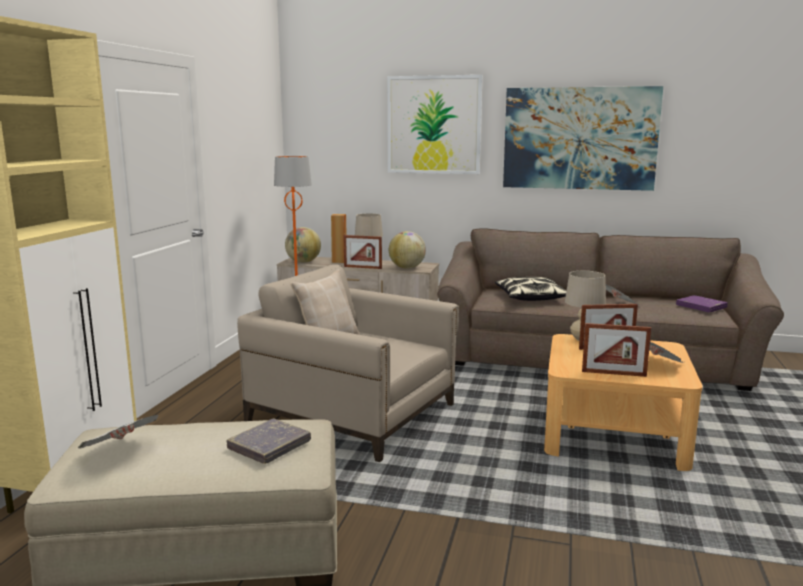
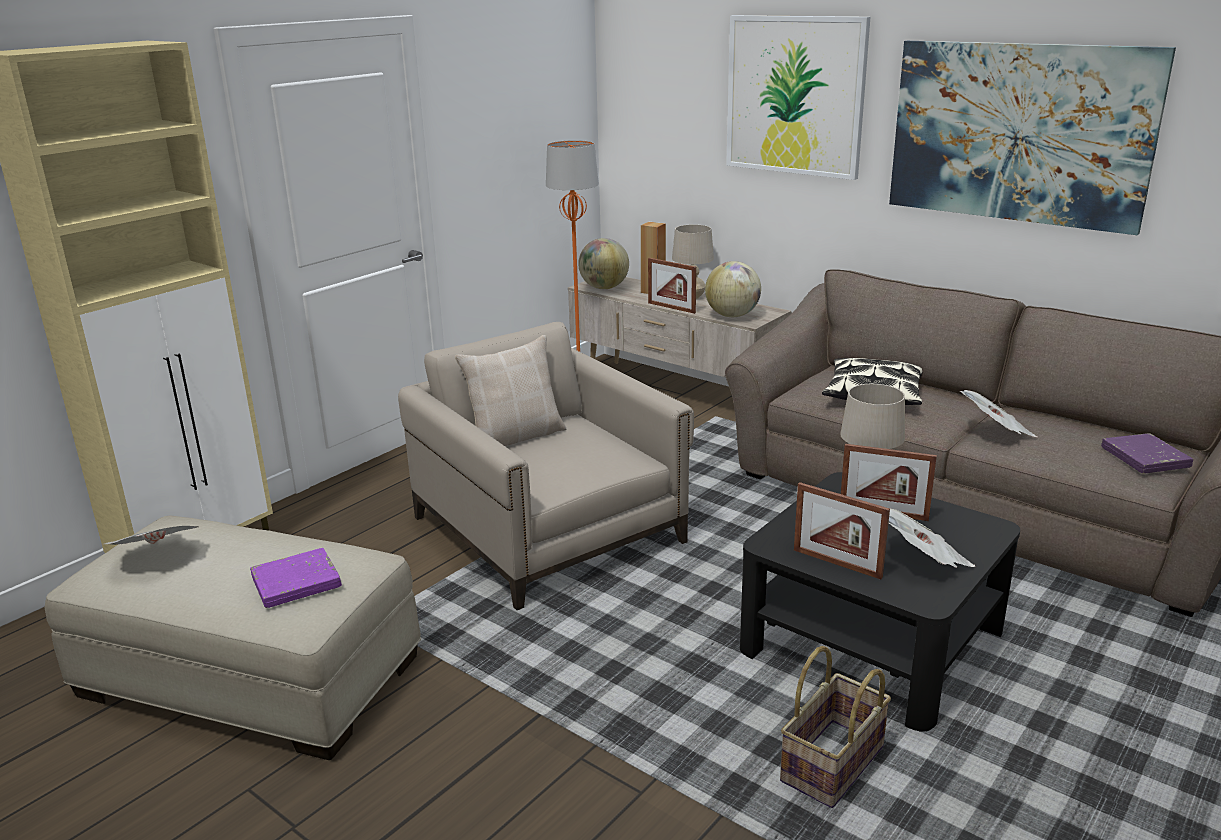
camera: 25 degrees right, 10 degrees up
grey book [227,418,311,464] -> purple book [250,548,342,608]
beige coffee table [544,334,703,471] -> black coffee table [740,472,1020,732]
none -> basket [780,646,891,808]

